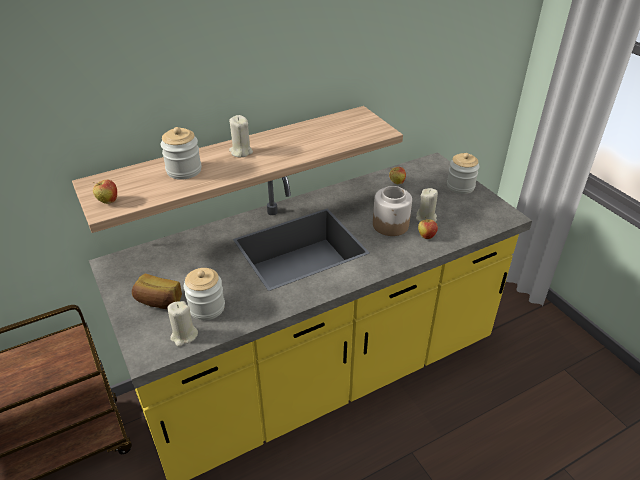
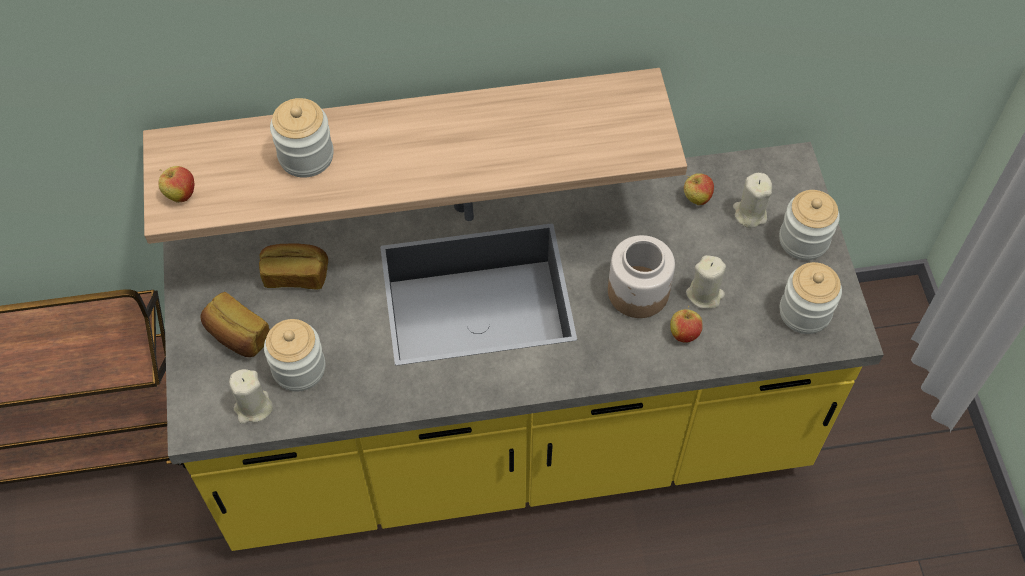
camera: 20 degrees right, 20 degrees up
beige candle [229,115,253,157] -> beige candle moved to [733,173,772,228]
none -> bread [259,244,328,290]
none -> jar [780,262,842,334]

